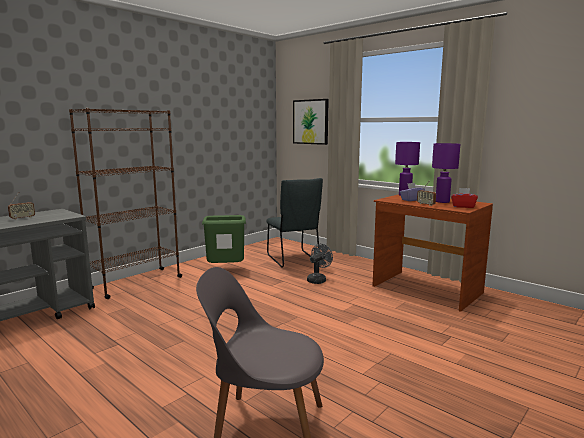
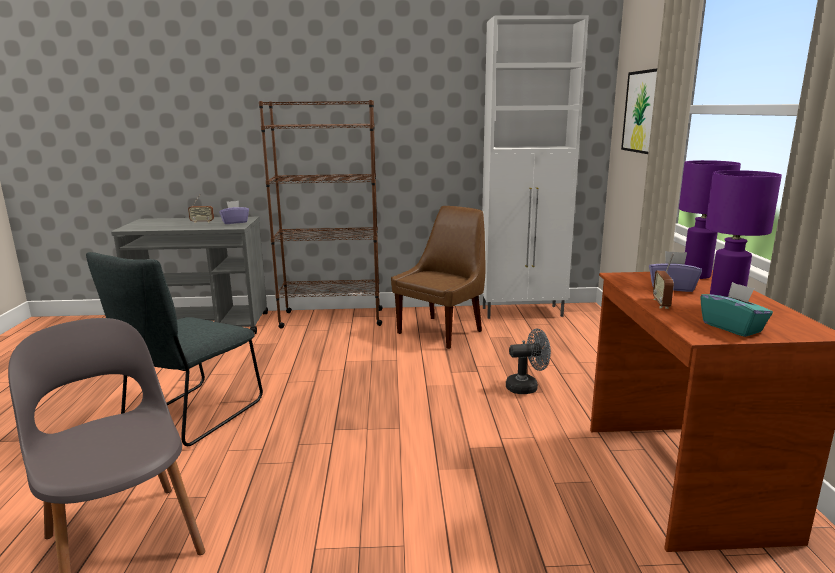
camera: 45 degrees right, 5 degrees up
green trash can [202,215,246,263] -> brown chair [391,206,485,349]
grey chair [266,178,323,268] -> grey chair moved to [86,252,263,446]
red tissue box [451,188,478,208] -> turquoise tissue box [700,282,773,337]
none -> purple tissue box [219,201,249,224]
none -> white cabinet [482,15,589,319]

